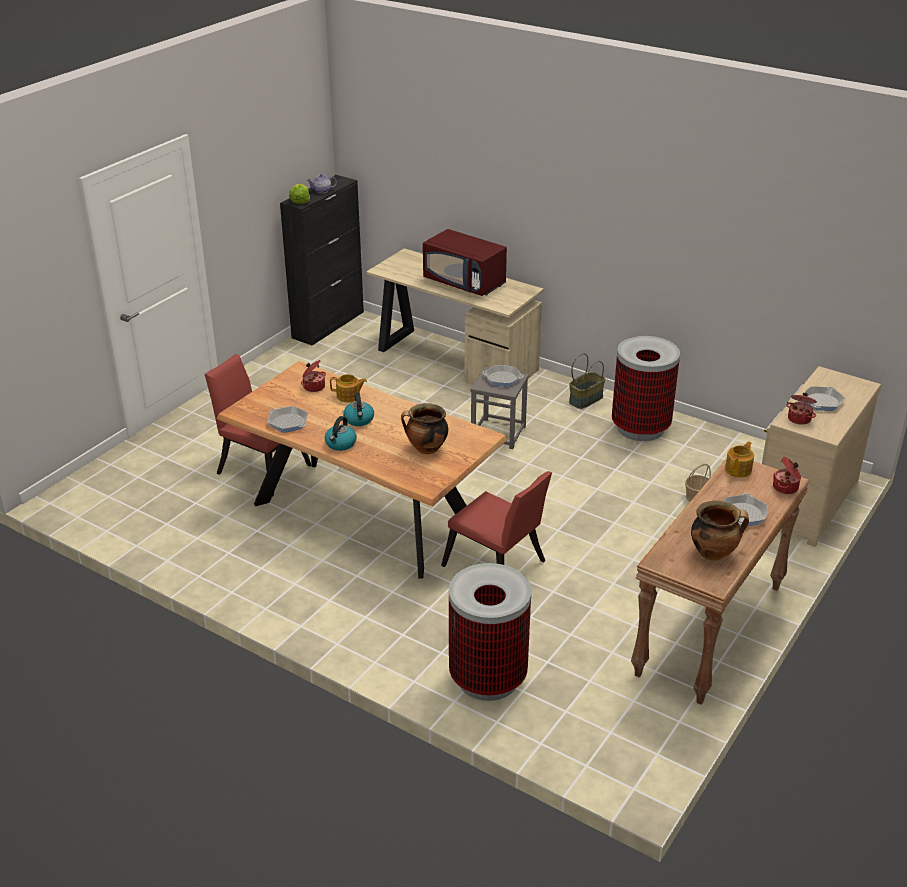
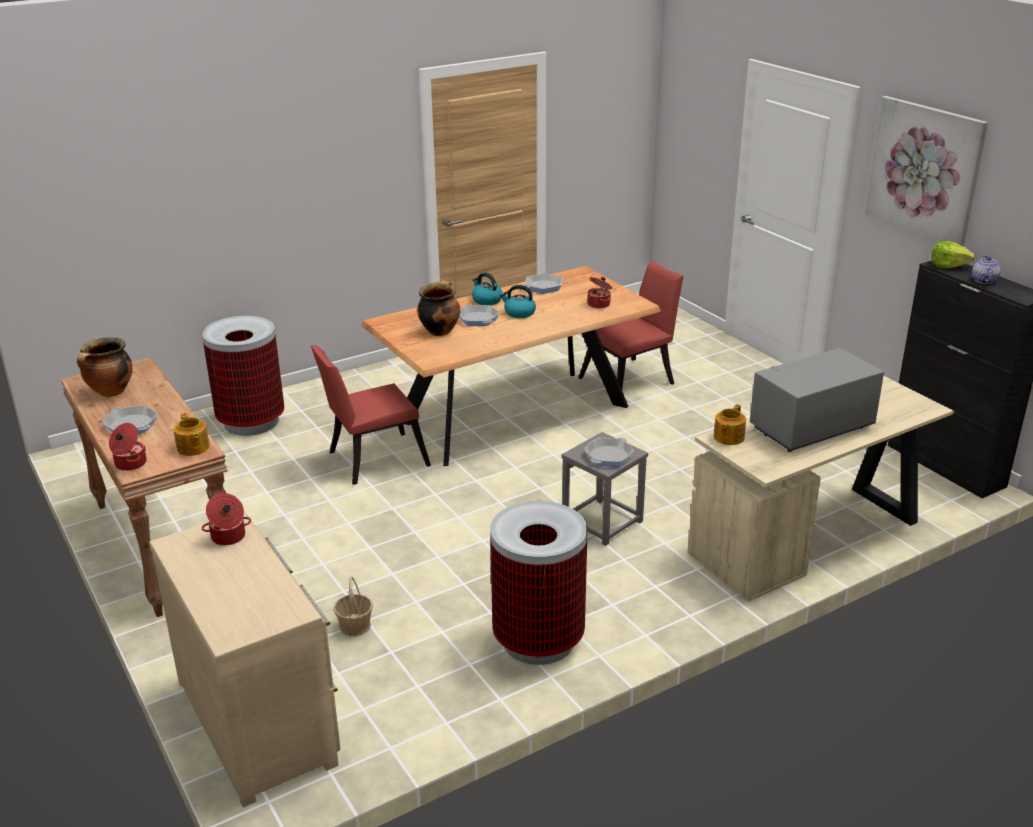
camera: 115 degrees right, 5 degrees down
teapot [330,374,367,403] -> teapot moved to [714,404,746,445]
red microwave [423,229,507,296] -> grey microwave [750,348,884,452]
basket [569,353,605,409] -> none
frying pan [804,386,845,411] -> frying pan moved to [459,304,500,326]
none -> picture [865,96,988,247]

